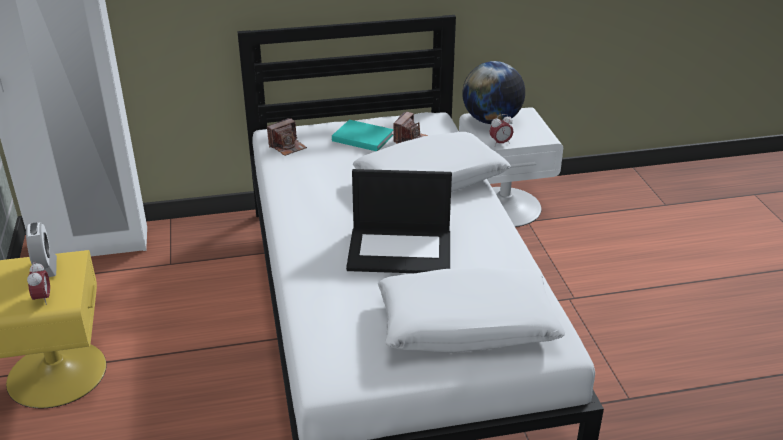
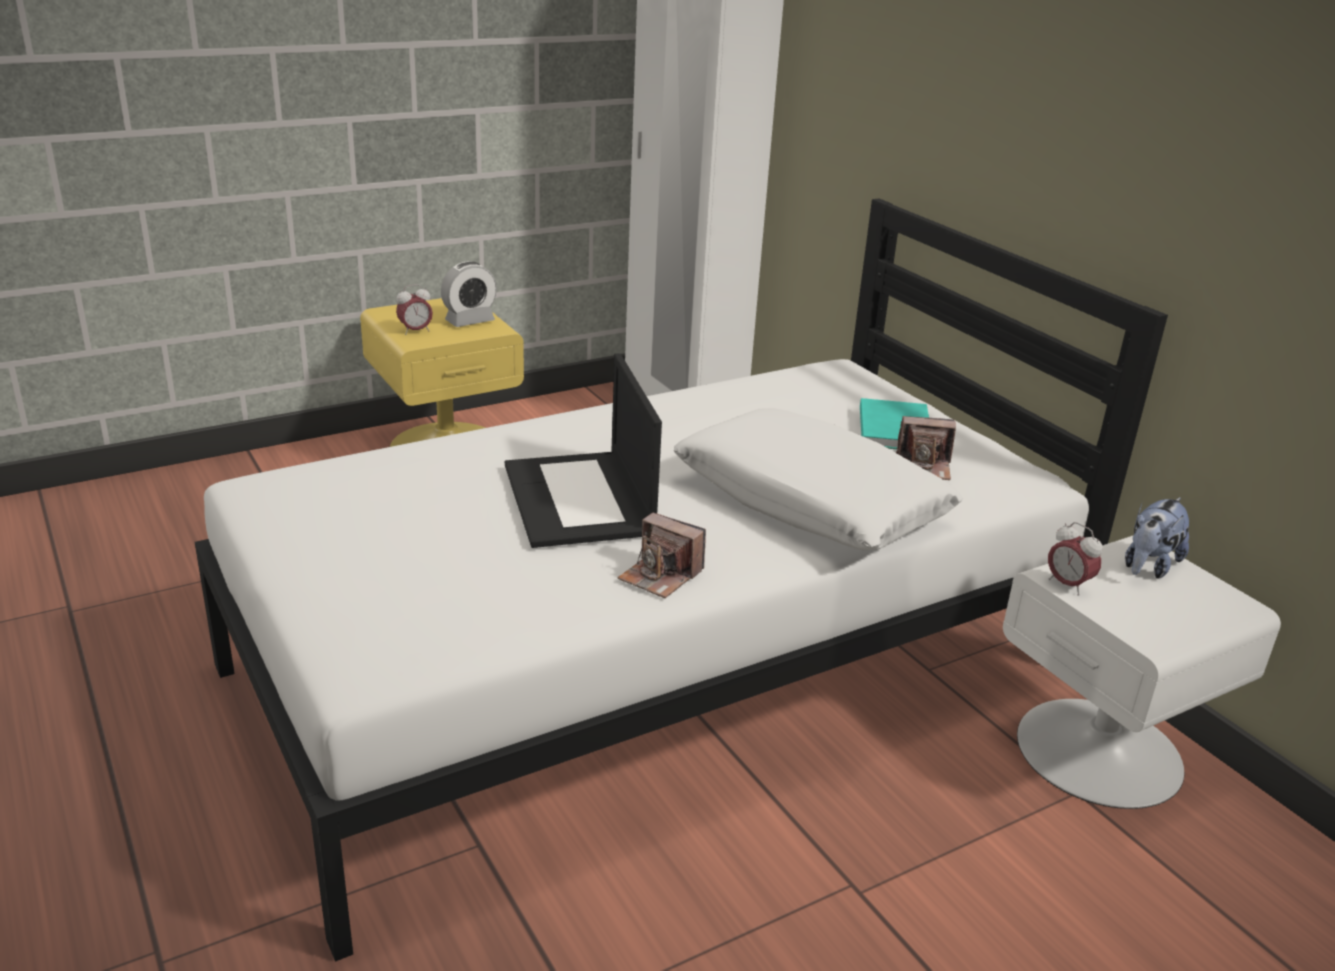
camera: 70 degrees right, 5 degrees down
camera [267,118,307,156] -> camera moved to [617,513,706,598]
white pillow [378,267,565,353] -> none
globe [462,61,525,124] -> plush toy [1125,497,1189,579]

